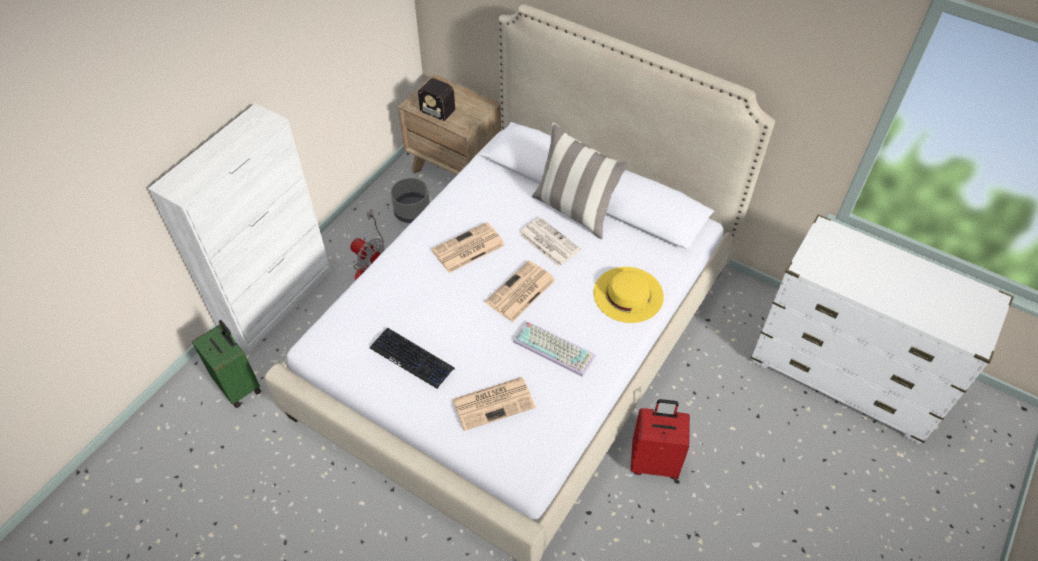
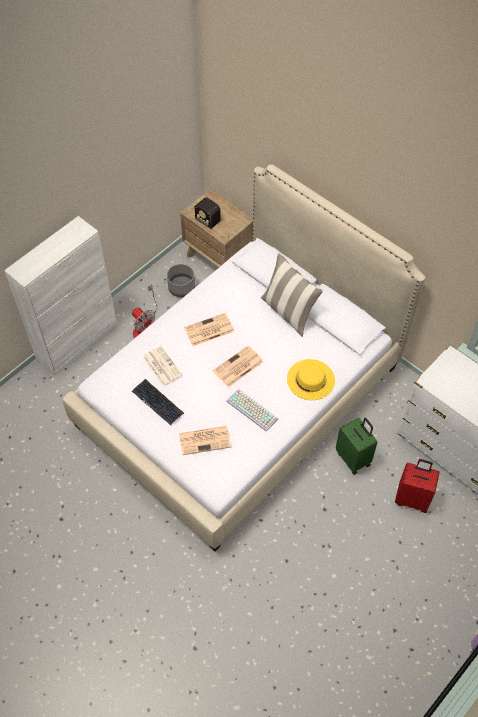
camera: 10 degrees right, 5 degrees up
green suitcase [192,320,261,408] -> green suitcase moved to [336,418,377,475]
newspaper [519,217,581,267] -> newspaper moved to [143,346,182,386]
red suitcase [631,399,690,480] -> red suitcase moved to [395,459,440,513]

